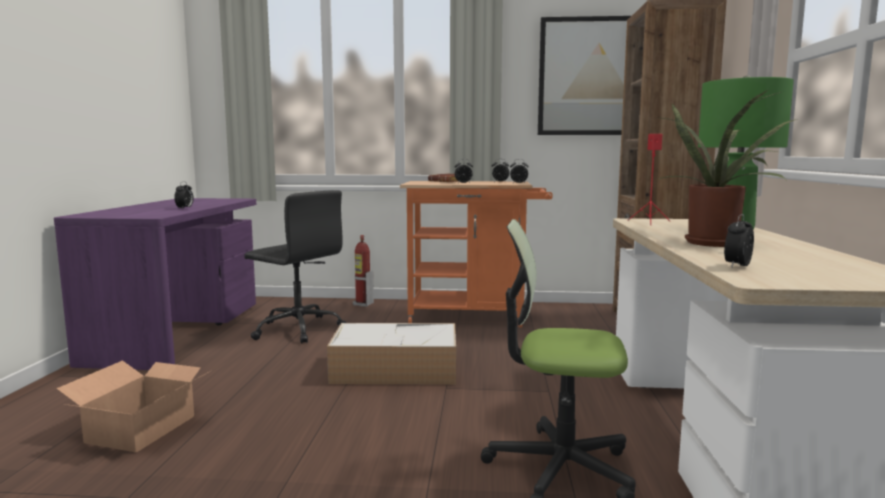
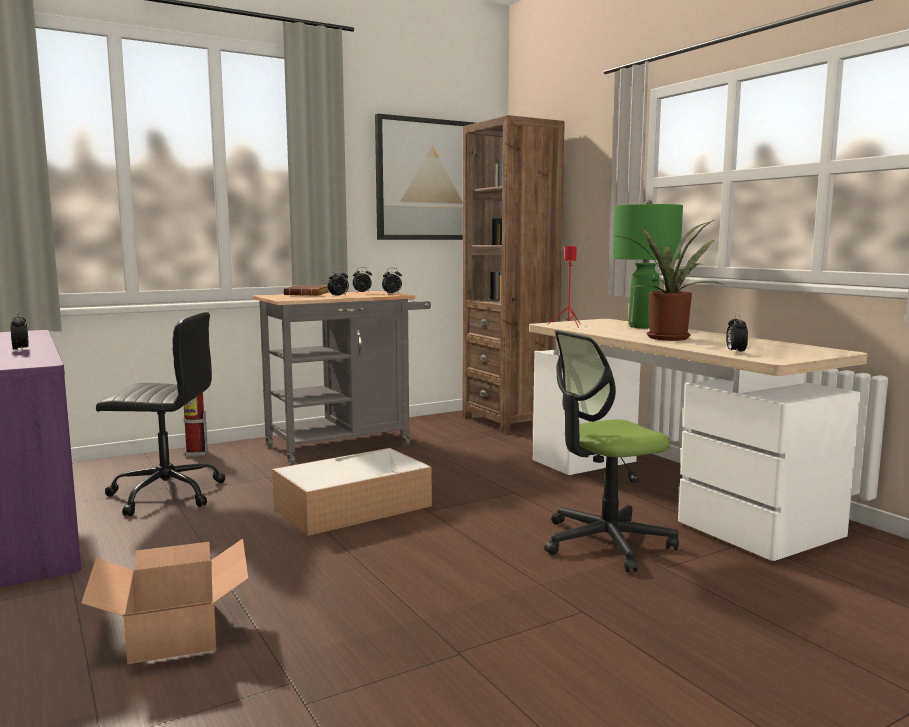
camera: 35 degrees left, 0 degrees up
orange cart [400,181,553,327] -> grey cart [252,291,431,465]

